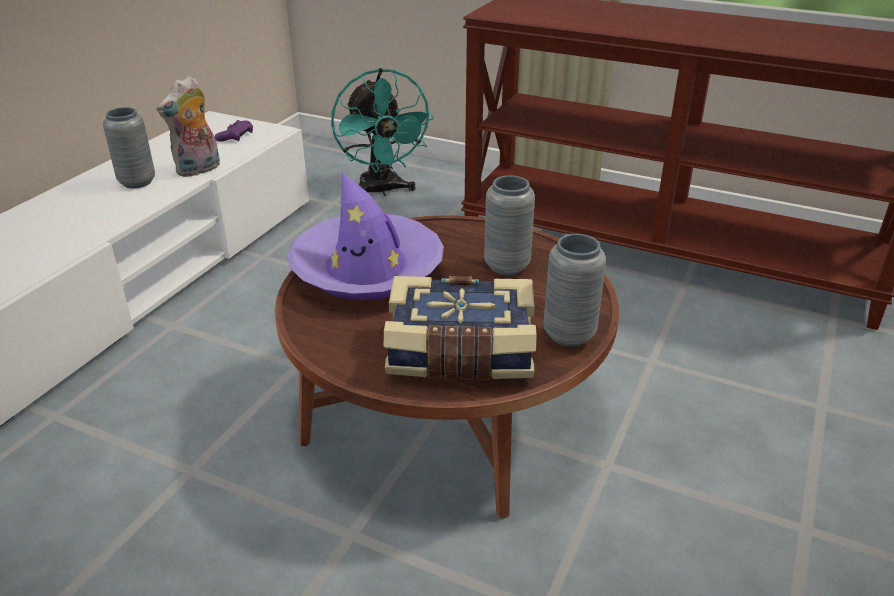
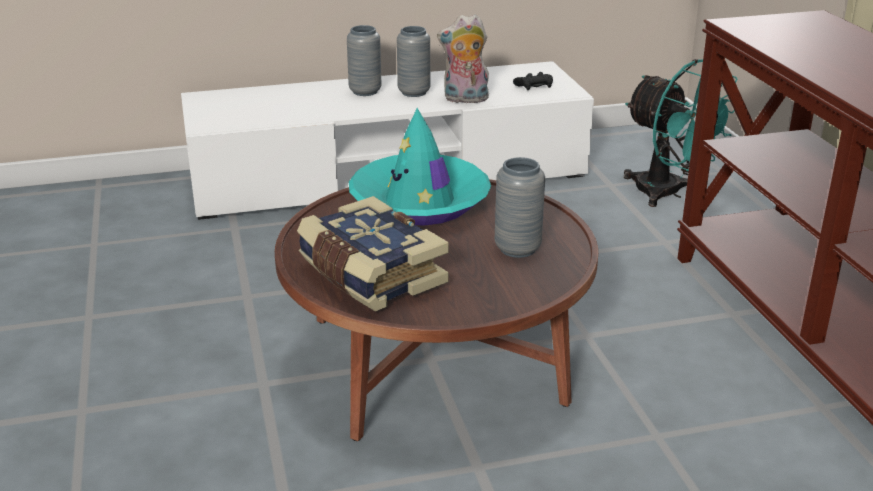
camera: 50 degrees right, 5 degrees down
purple game controller [215,120,253,142] -> black game controller [513,72,553,90]
purple hat [287,172,444,300] -> turquoise hat [349,108,491,226]
turquoise fan [331,68,434,196] -> turquoise fan turned 75 degrees counterclockwise [624,59,738,207]
grey vase [543,234,606,347] -> grey vase moved to [347,25,381,96]

